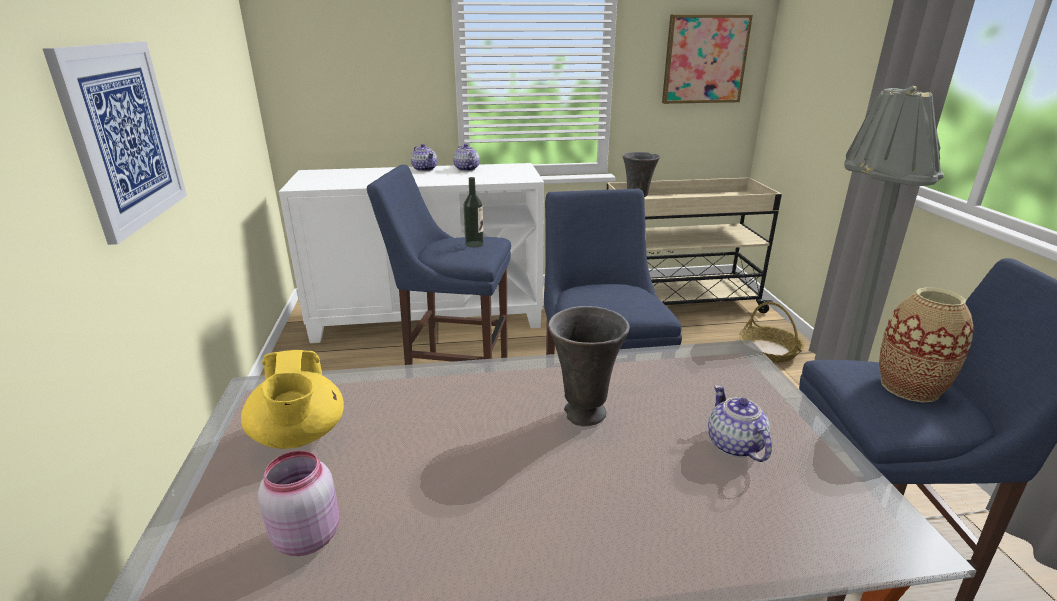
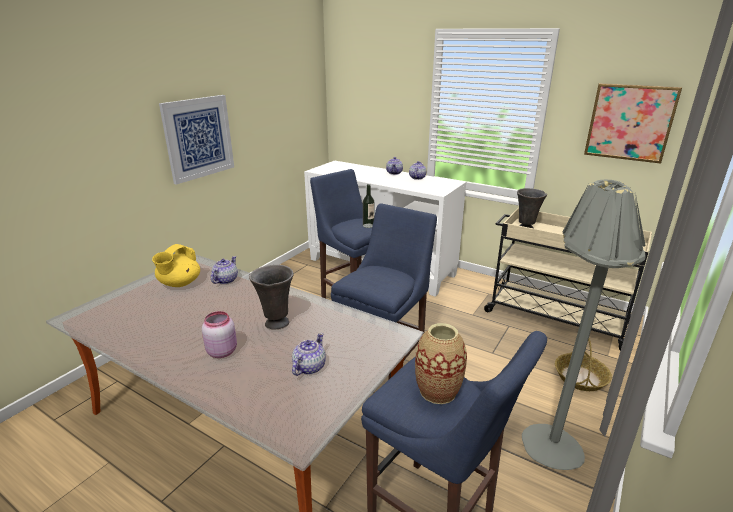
camera: 40 degrees right, 0 degrees up
pink jar [258,451,340,556] -> pink jar moved to [202,311,237,358]
none -> teapot [211,256,238,284]

